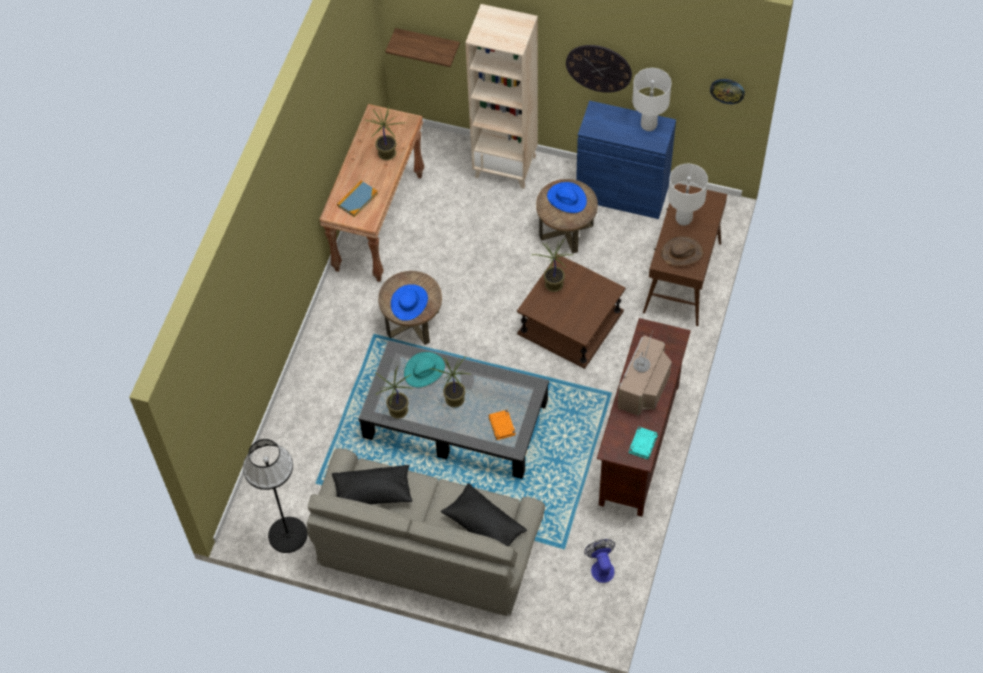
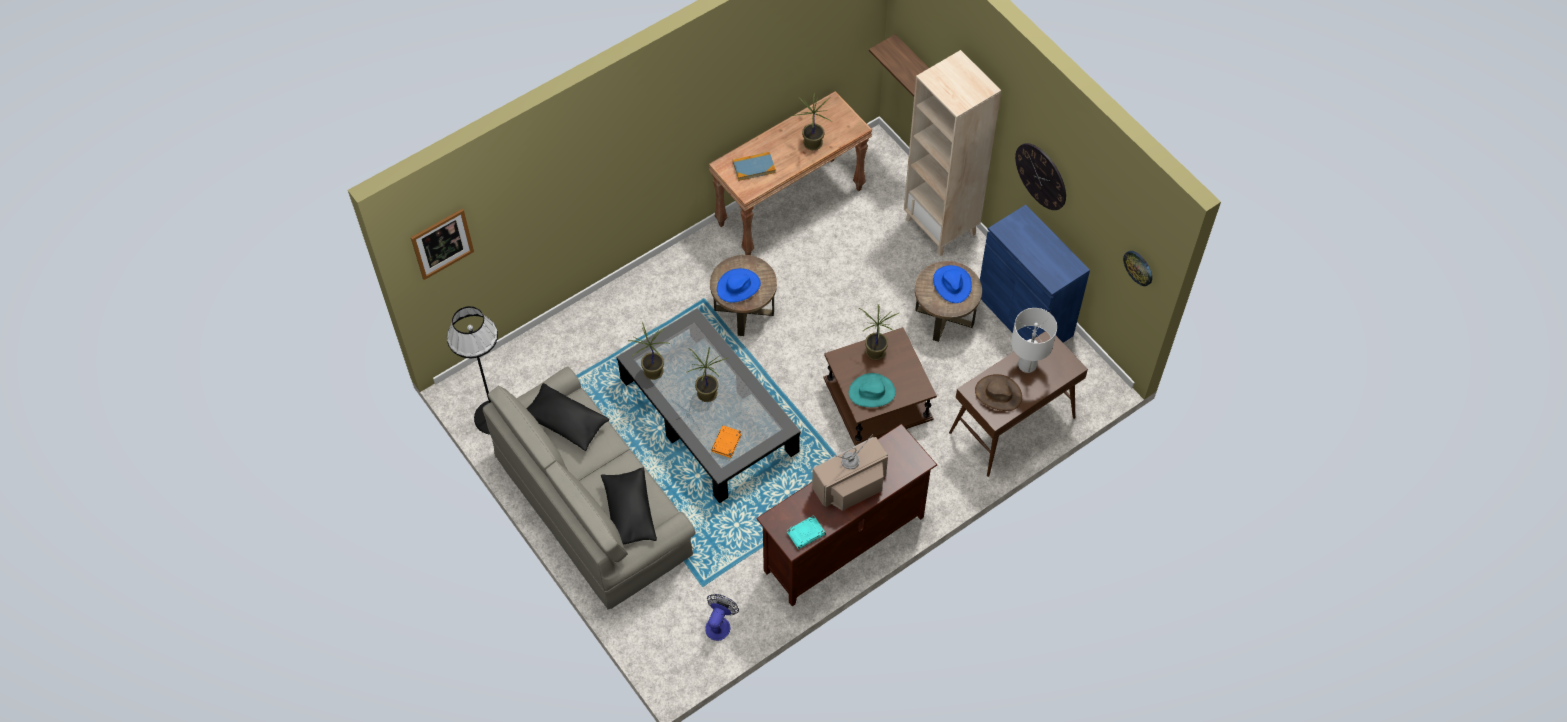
camera: 35 degrees right, 0 degrees up
turquoise hat [404,352,445,387] -> turquoise hat moved to [849,373,896,407]
white table lamp [632,68,671,131] -> none
none -> picture [411,209,474,280]

